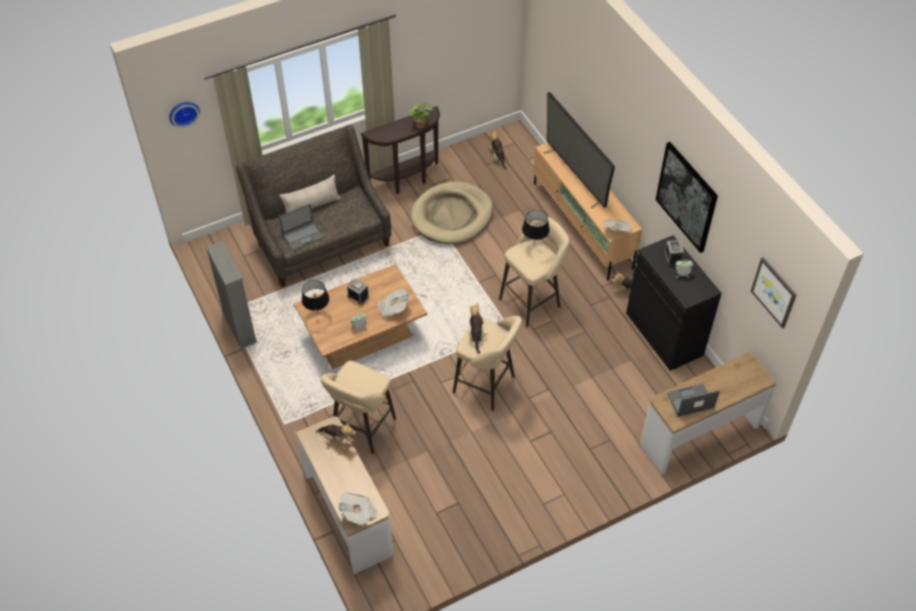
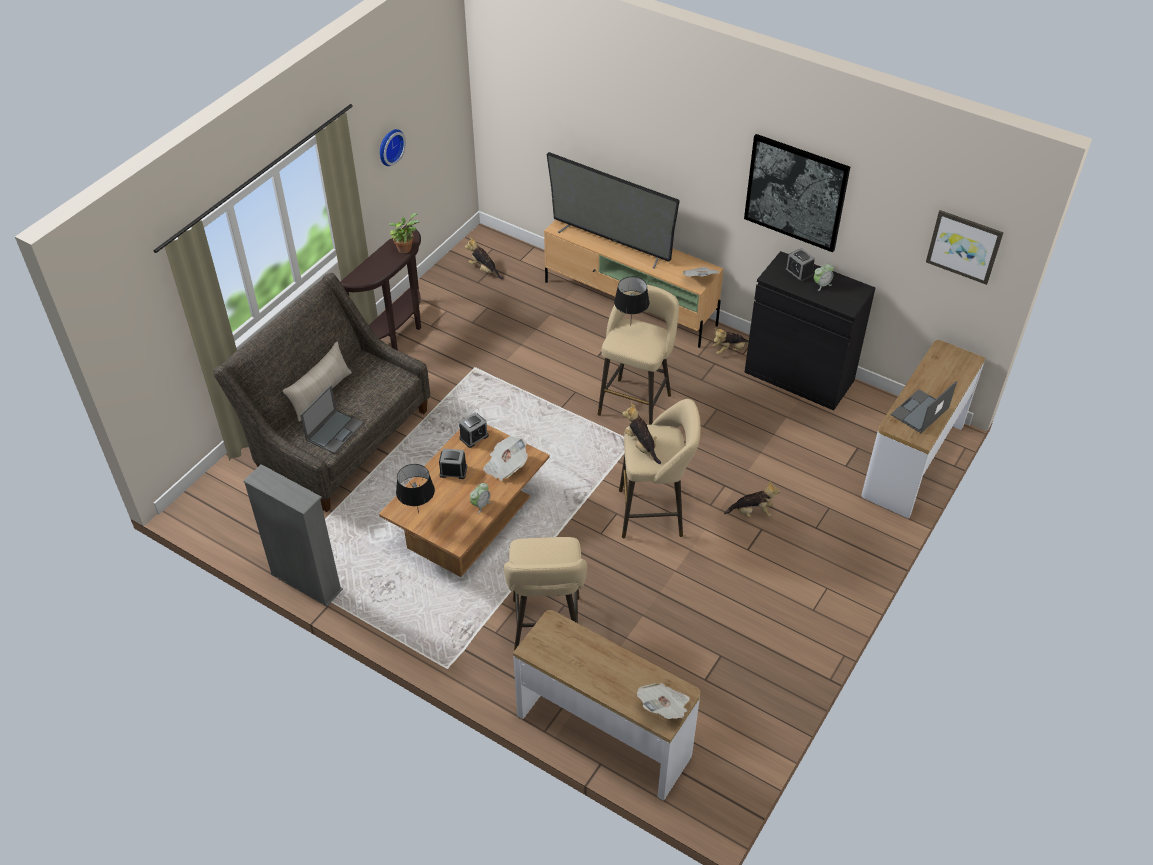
camera: 30 degrees left, 5 degrees down
wall clock [169,102,200,128] -> wall clock moved to [380,129,406,166]
plush toy [316,422,356,450] -> plush toy moved to [724,481,779,518]
beige dog bed [410,181,493,244] -> none
none -> alarm clock [459,412,489,448]

